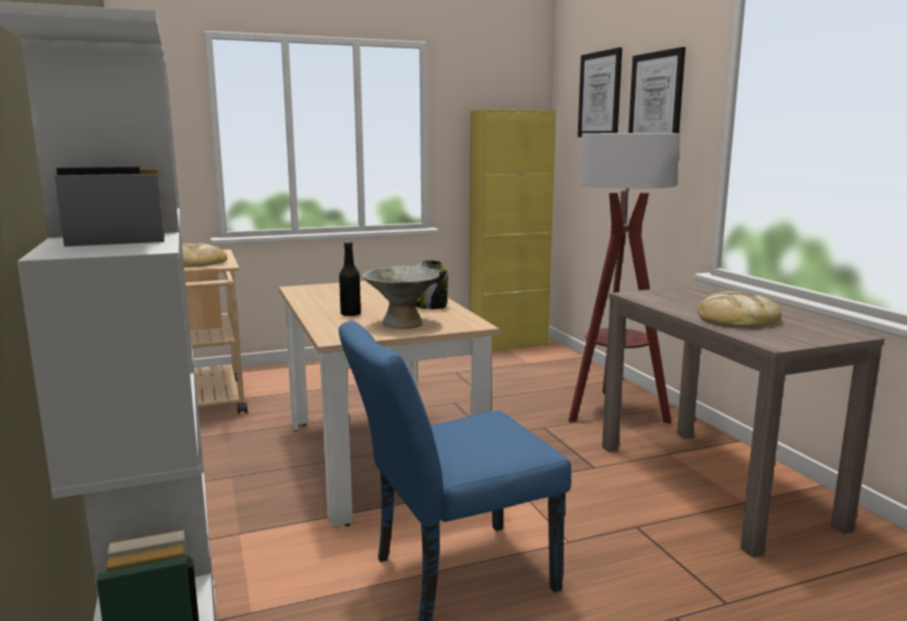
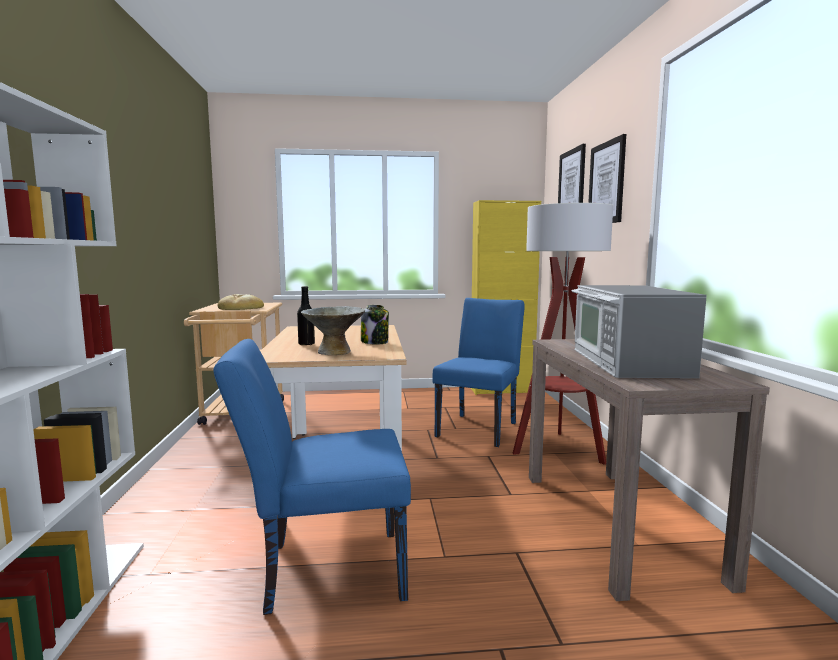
camera: 15 degrees right, 5 degrees down
bread [698,291,782,328] -> microwave [572,285,707,378]
none -> blue chair [432,298,524,447]

